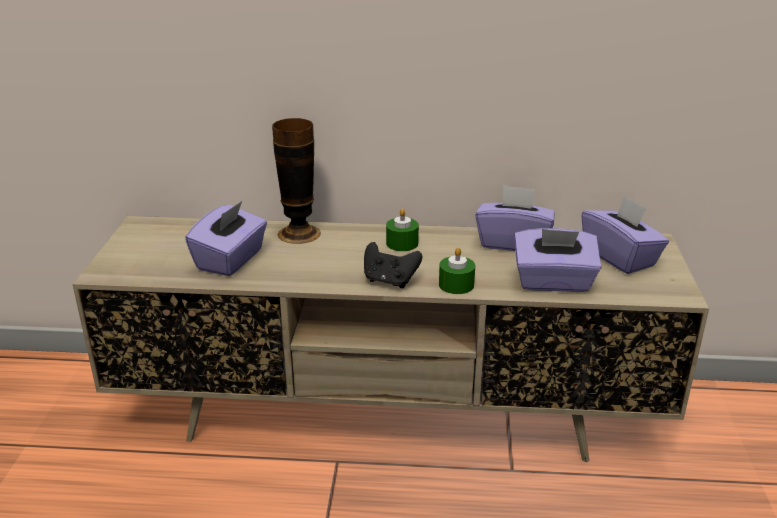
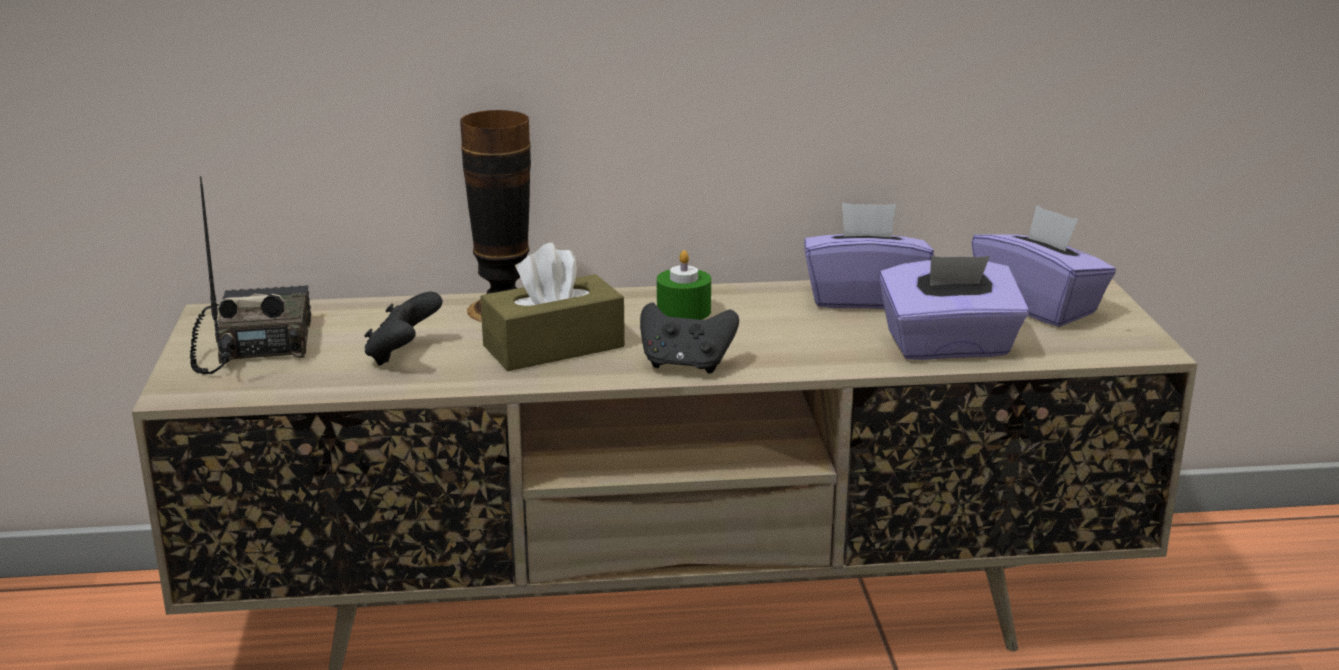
camera: 10 degrees left, 5 degrees down
purple tissue box [185,201,267,276] -> black game controller [364,292,442,366]
green candle [439,247,475,294] -> none
none -> radio [190,176,311,374]
none -> brown tissue box [480,243,625,371]

